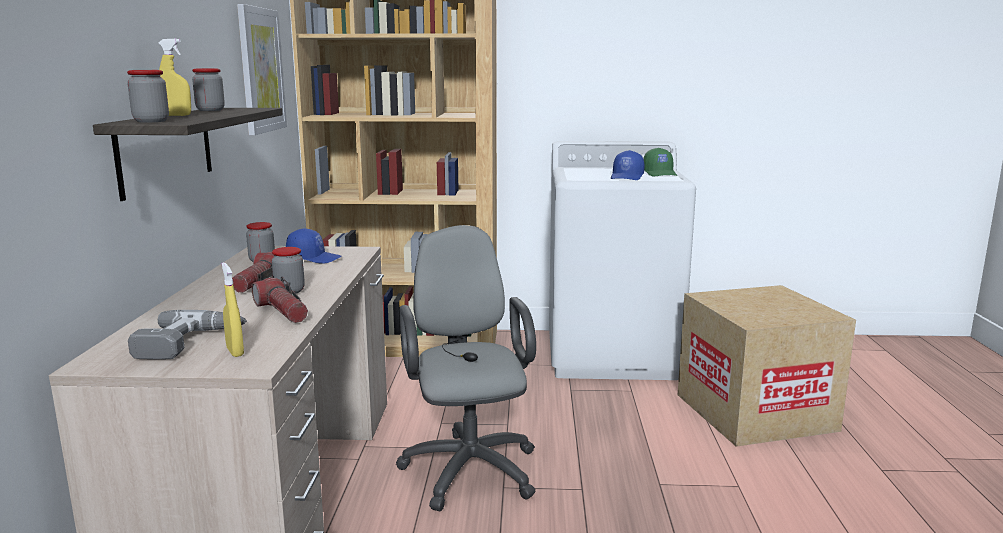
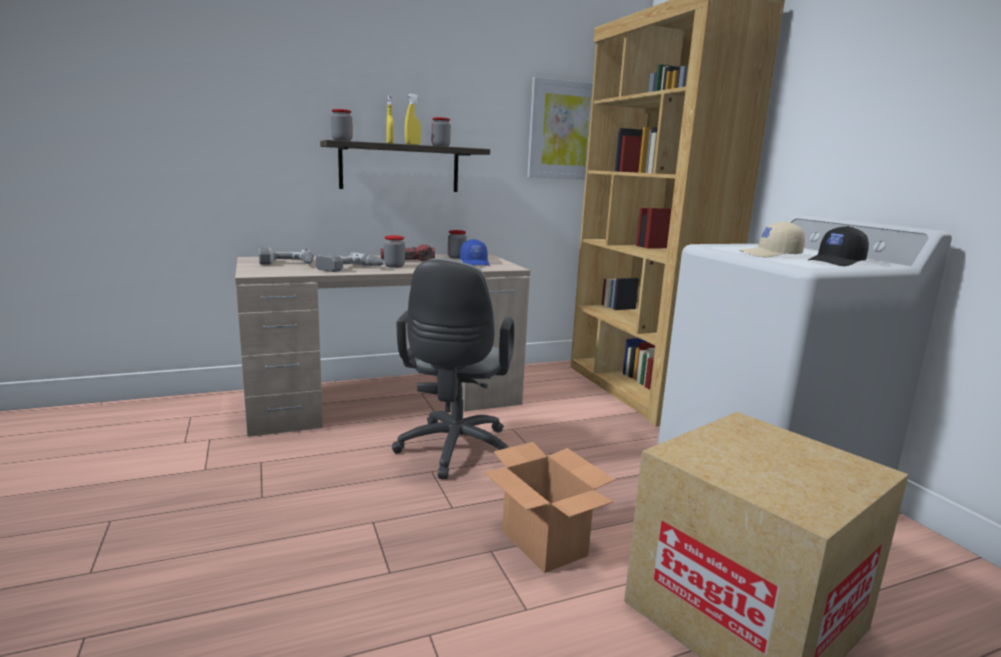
camera: 65 degrees right, 0 degrees up
yellow spray bottle [222,262,244,357] -> yellow spray bottle moved to [405,94,421,145]
flashlight [252,277,308,323] -> power drill [315,252,385,272]
grey office chair [396,225,536,511] -> grey office chair turned 135 degrees clockwise [392,258,514,479]
blue cap [611,150,644,180] -> beige cap [740,221,805,257]
green cap [643,148,677,176] -> black cap [807,226,869,266]
none -> cardboard box [484,442,615,573]

